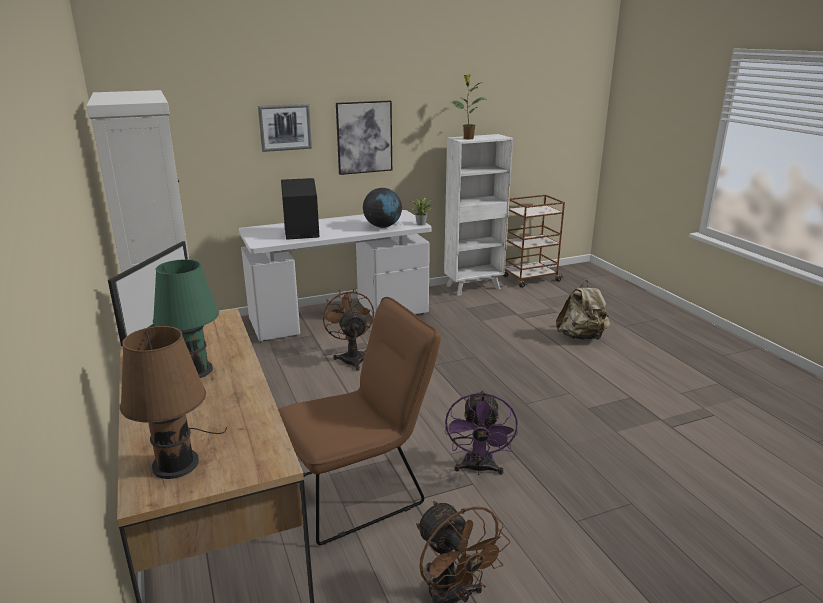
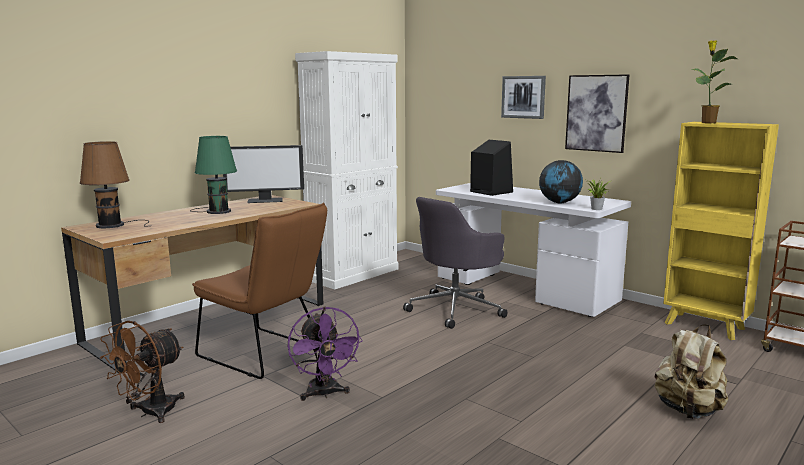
camera: 65 degrees right, 10 degrees down
brown fan [321,289,374,371] -> grey office chair [403,197,508,329]
white bookcase [444,134,513,296] -> yellow bookcase [663,122,779,340]
purple fan [445,390,518,475] -> purple fan turned 90 degrees counterclockwise [288,307,363,401]

